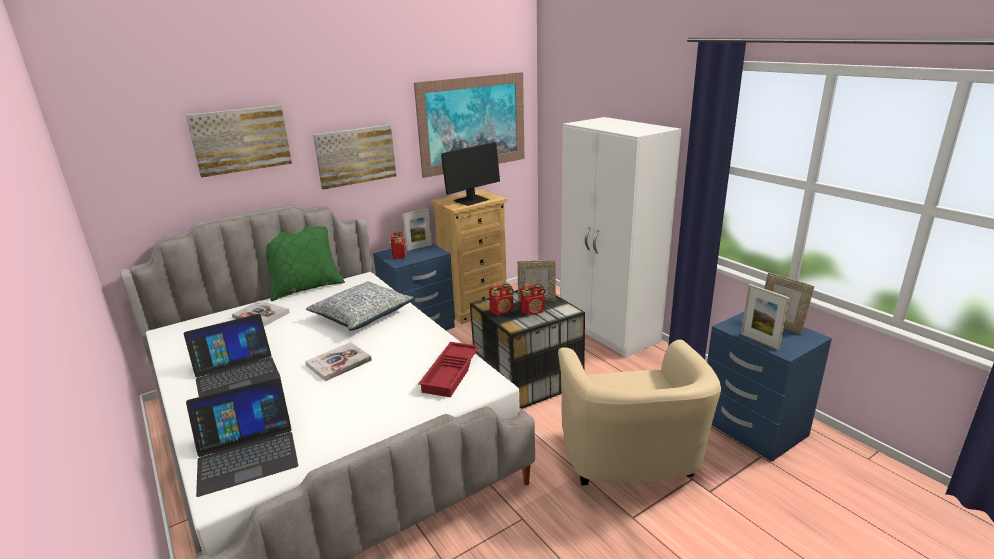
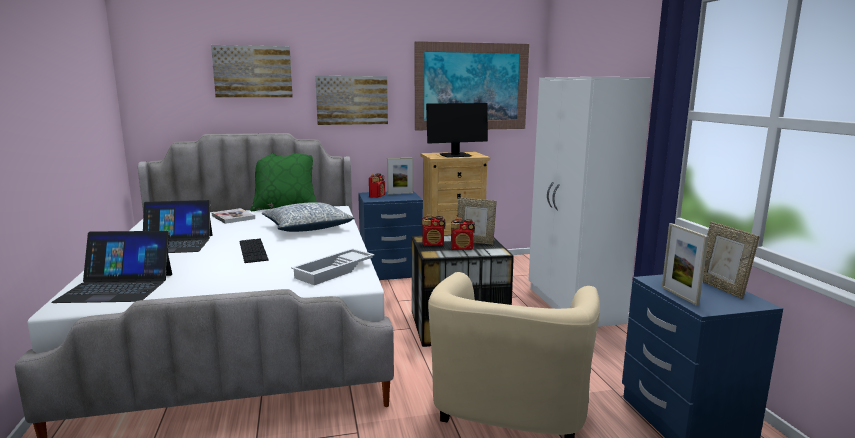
camera: 20 degrees right, 10 degrees down
book [305,342,372,381] -> keyboard [239,239,268,263]
red tray [418,342,480,397] -> white tray [291,248,375,285]

